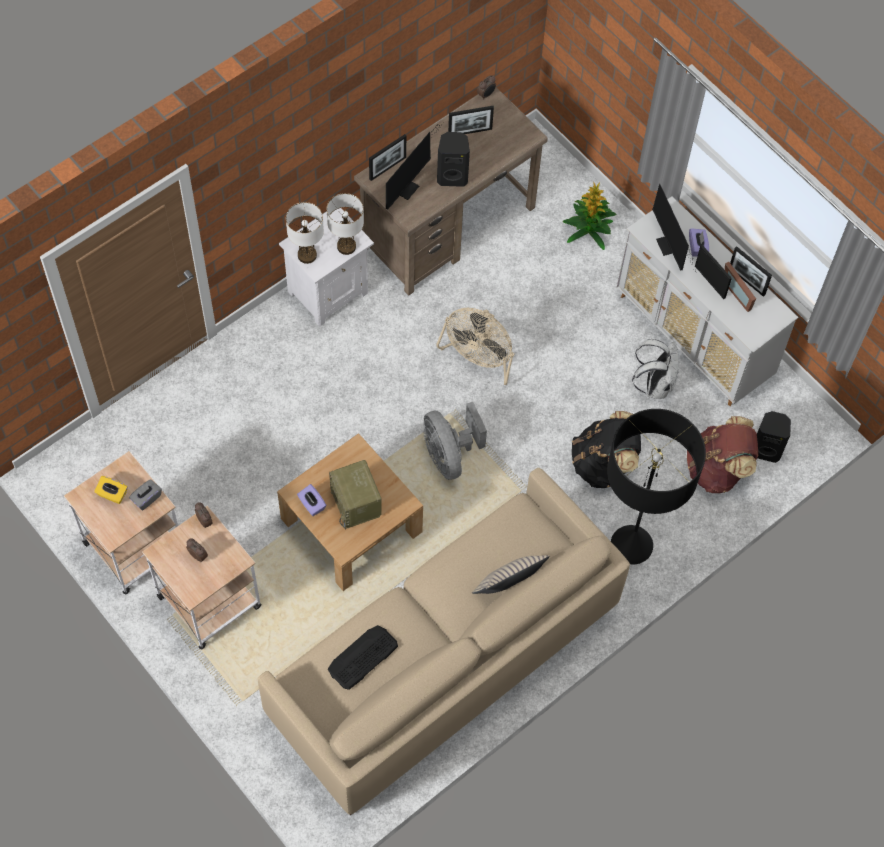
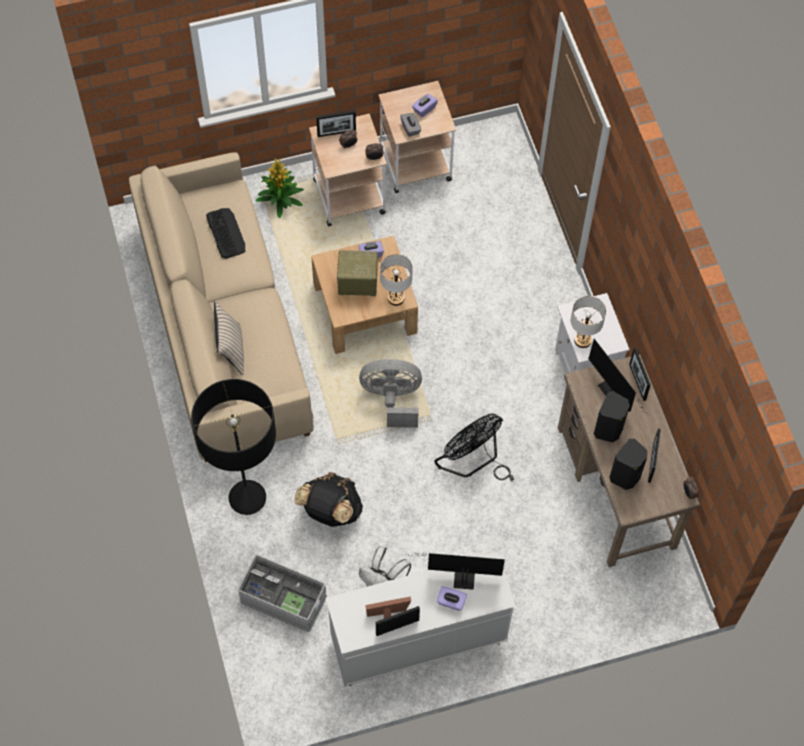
camera: 115 degrees right, 0 degrees up
yellow tissue box [94,476,128,504] -> purple tissue box [412,94,438,117]
table lamp [286,202,324,264] -> table lamp moved to [380,254,413,306]
beige fan [436,308,515,385] -> black fan [434,414,514,481]
potted plant [563,182,617,250] -> potted plant moved to [255,158,304,219]
brown backpack [687,416,758,493] -> grey storage box [238,555,327,632]
picture frame [695,245,732,299] -> picture frame moved to [316,111,356,137]
black speaker [757,411,791,463] -> black speaker moved to [610,439,647,490]

